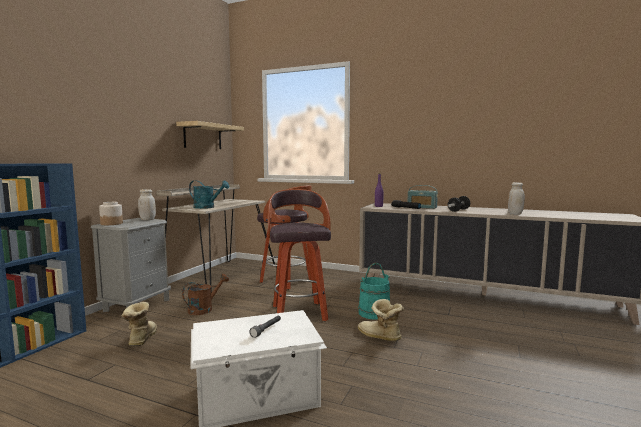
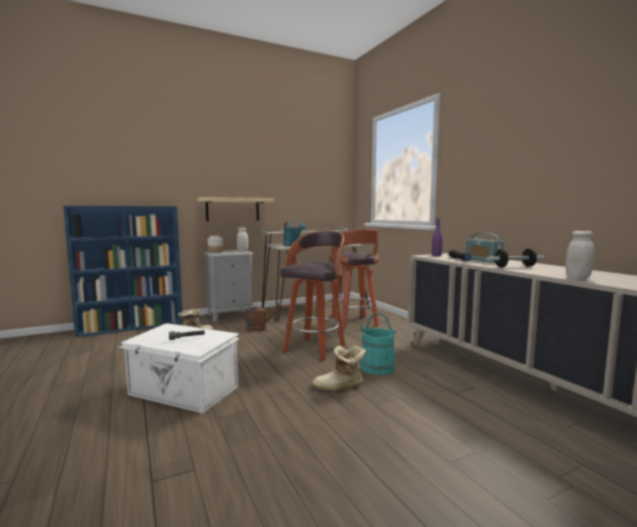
camera: 40 degrees right, 0 degrees up
shelf [176,121,244,149] -> shelf moved to [197,197,274,221]
boot [358,299,404,341] -> boot turned 90 degrees counterclockwise [312,346,367,391]

